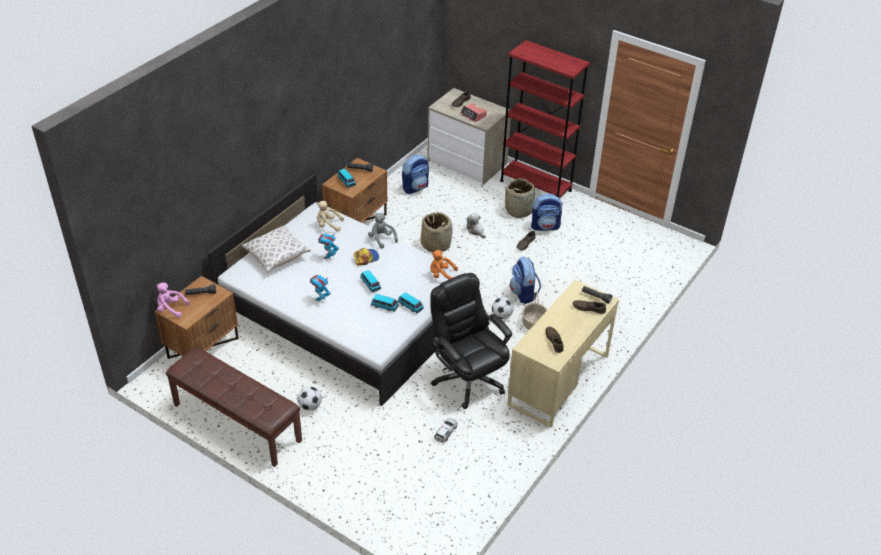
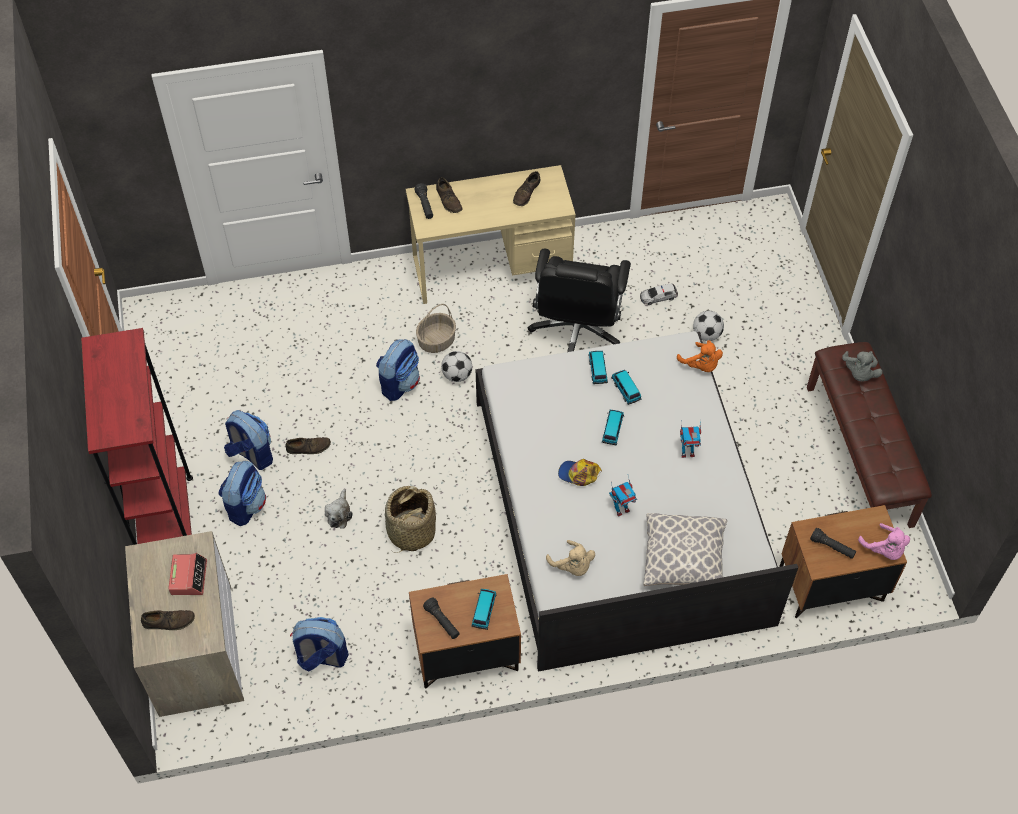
camera: 135 degrees left, 15 degrees up
football [298,386,322,411] -> football moved to [693,311,724,341]
grey plush toy [368,213,398,249] -> grey plush toy moved to [842,351,883,381]
orange plush toy [430,250,458,279] -> orange plush toy moved to [677,340,723,372]
basket [505,178,536,218] -> backpack [218,461,266,526]

